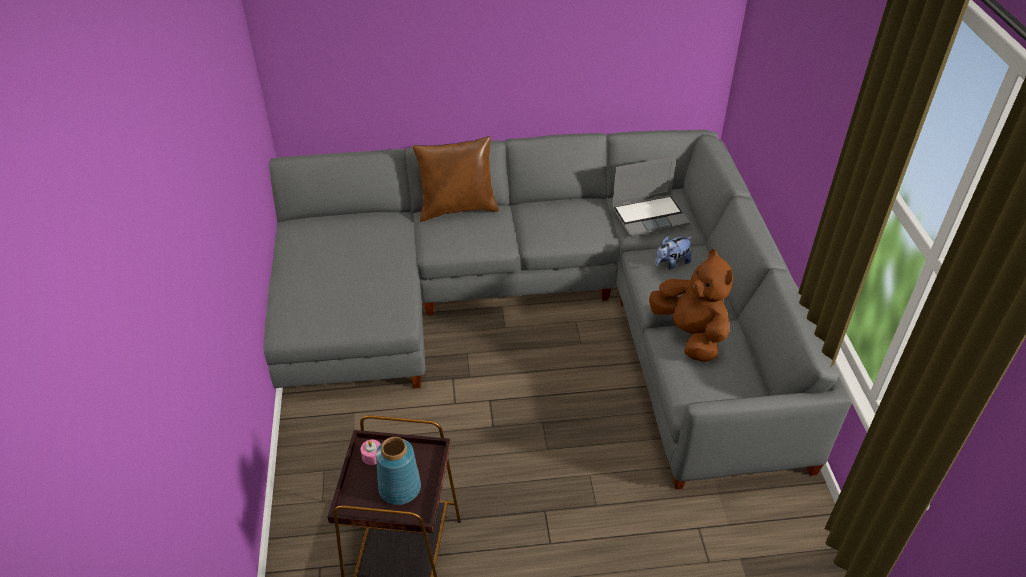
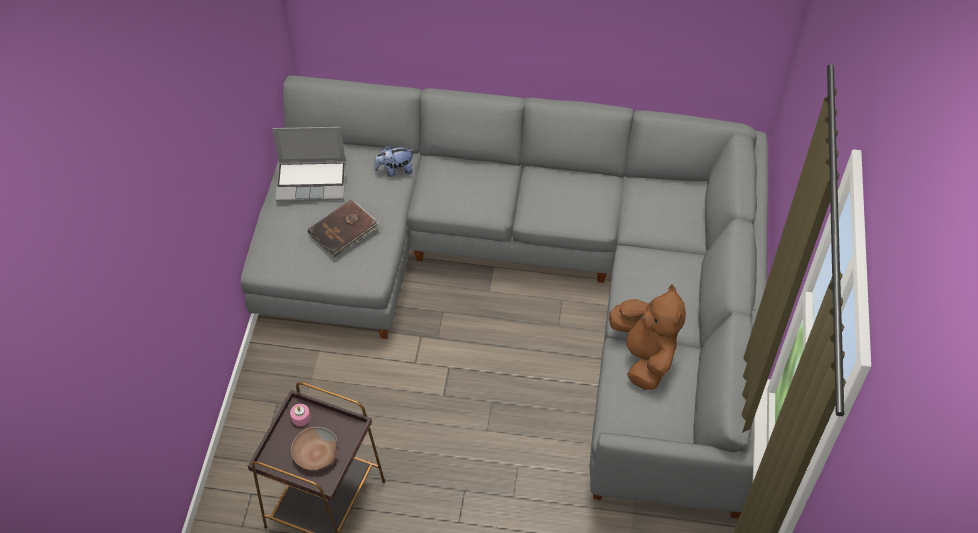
camera: 15 degrees right, 10 degrees up
blue vase [376,437,421,505] -> brown bowl [291,427,337,470]
brown pillow [413,136,499,222] -> none
laptop [612,156,690,237] -> laptop moved to [272,127,346,202]
plush toy [655,236,692,270] -> plush toy moved to [374,145,413,177]
none -> brown book [308,200,380,257]

